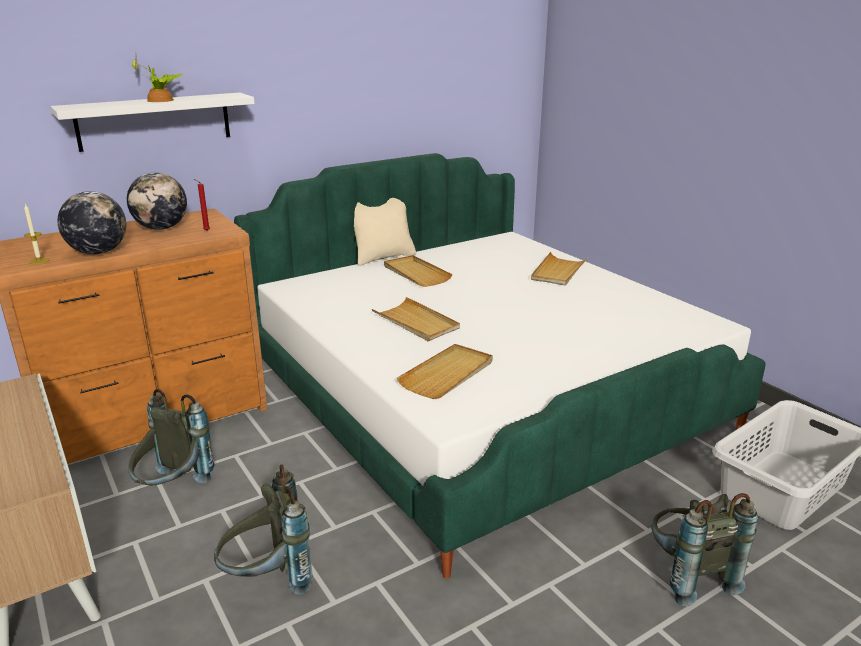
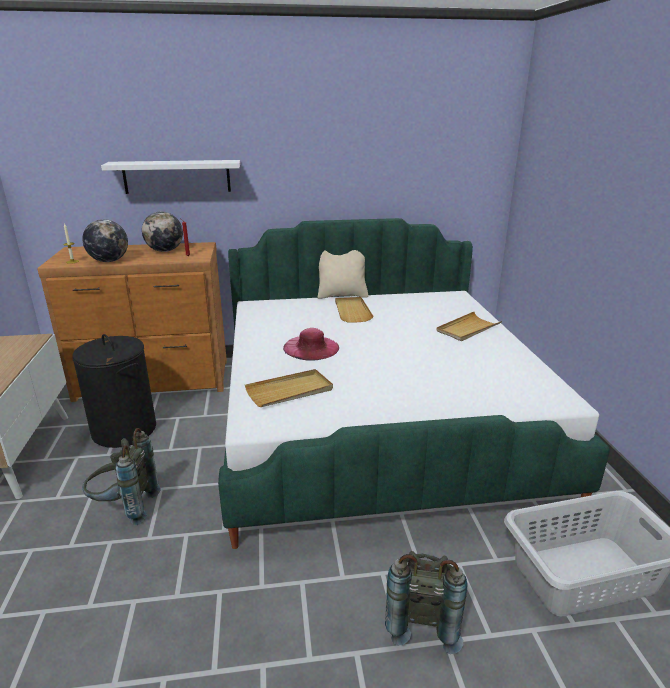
camera: 25 degrees right, 0 degrees up
grey backpack [128,389,215,486] -> black laundry basket [72,334,156,448]
potted plant [132,56,182,102] -> none
beige tray [372,297,460,341] -> pink hat [283,328,339,361]

